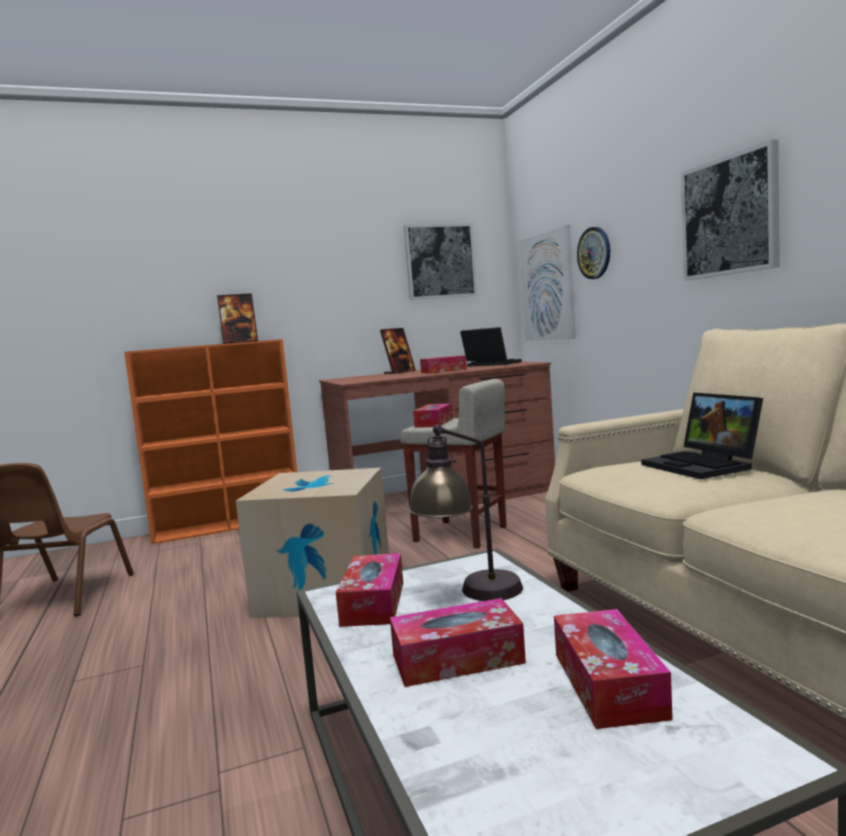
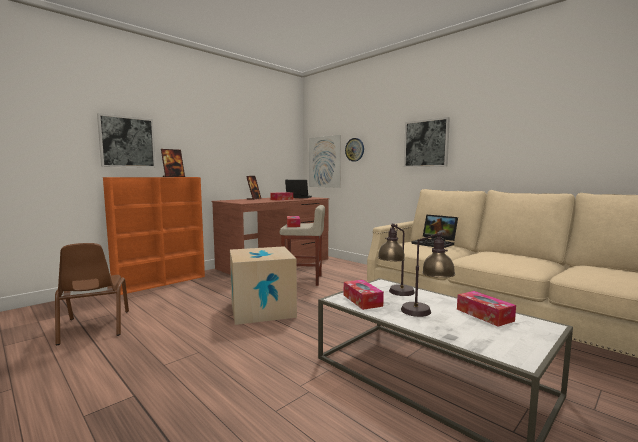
camera: 25 degrees left, 0 degrees up
tissue box [390,598,526,687] -> table lamp [401,232,456,317]
picture [403,223,477,300] -> picture moved to [97,113,156,168]

